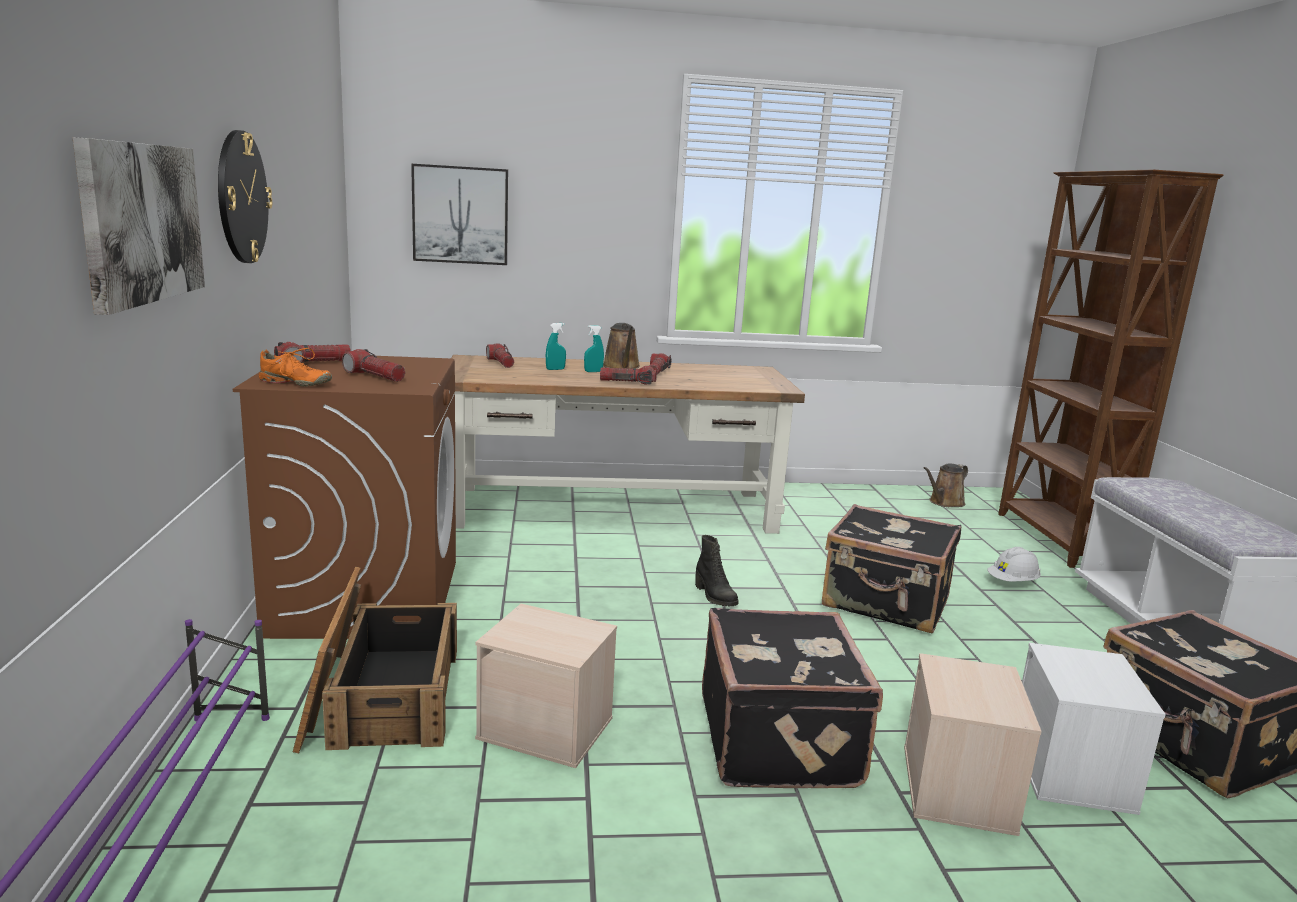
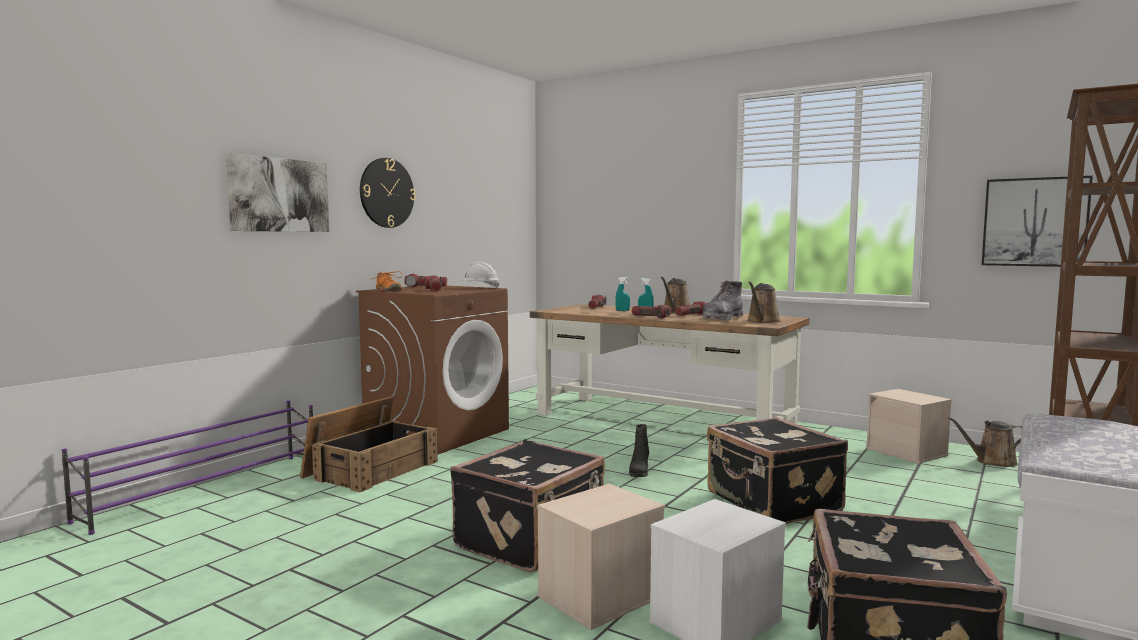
camera: 40 degrees right, 10 degrees down
picture [411,164,508,265] -> picture moved to [982,176,1093,267]
beige storage box [475,604,617,768] -> beige storage box moved to [866,389,952,464]
white hard hat [988,547,1041,582] -> white hard hat moved to [460,262,499,289]
none -> grey boot [703,281,743,321]
none -> brown watering can [747,282,781,323]

